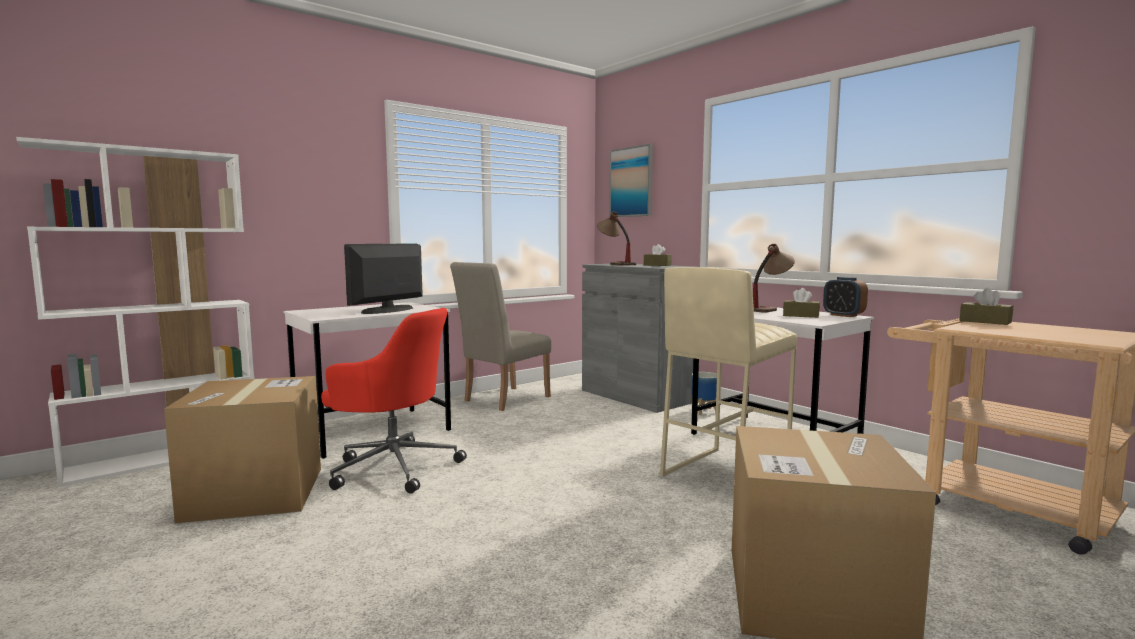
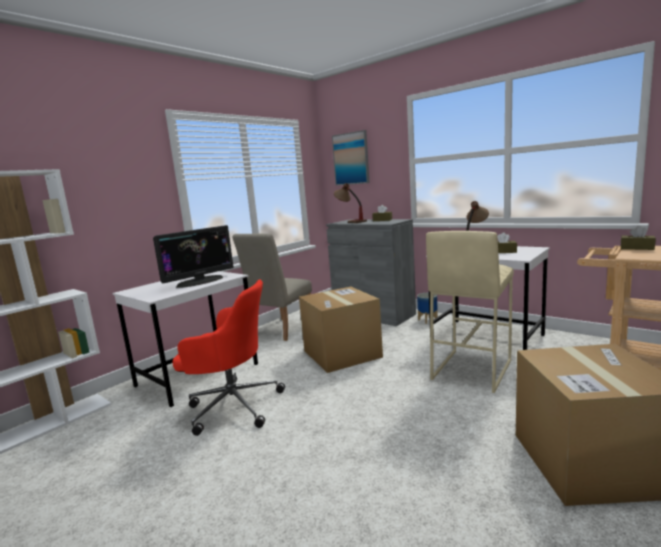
camera: 10 degrees left, 5 degrees up
cardboard box [164,376,321,524] -> cardboard box moved to [299,287,383,373]
monitor [344,243,423,314] -> monitor turned 150 degrees counterclockwise [153,225,234,288]
alarm clock [823,277,868,317] -> none

